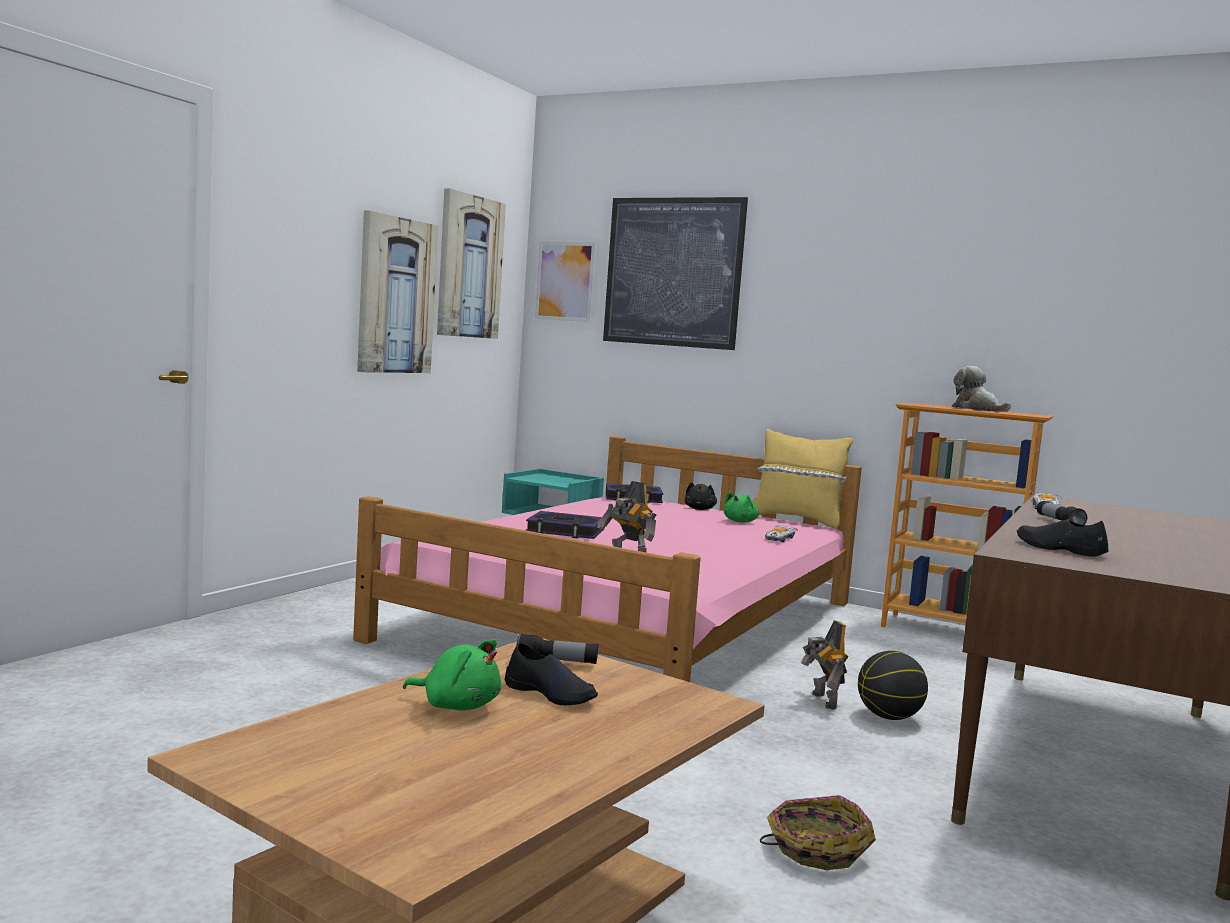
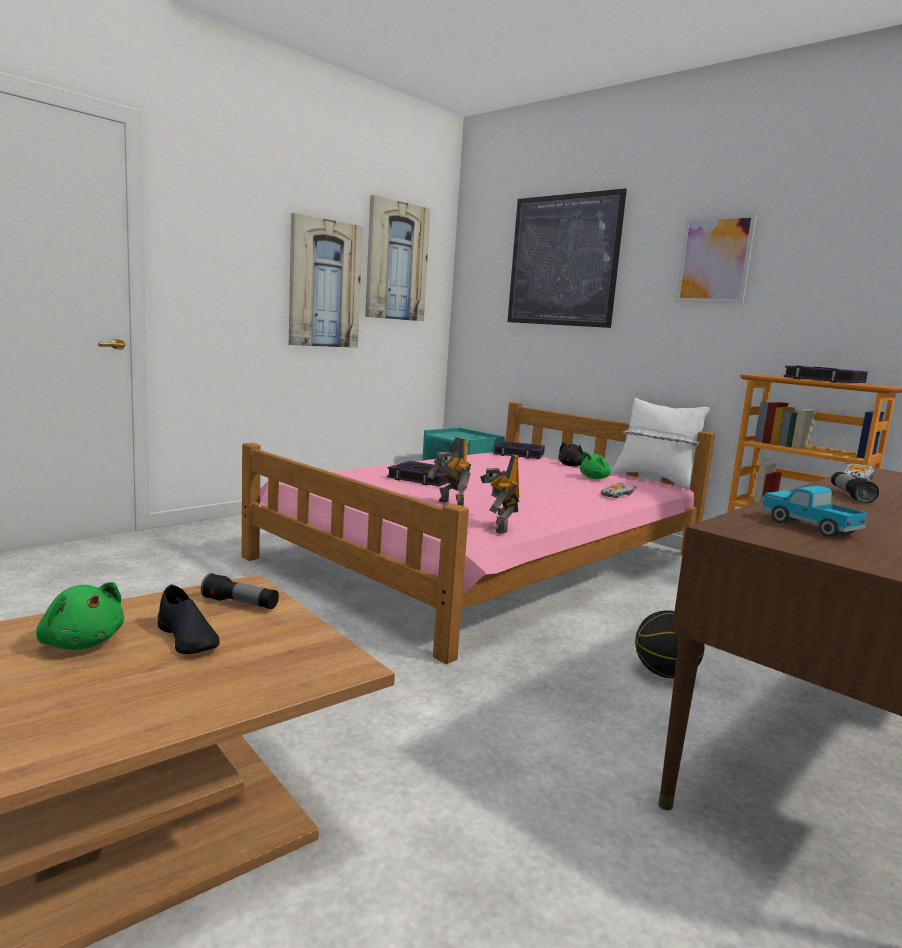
camera: 15 degrees right, 5 degrees up
picture [535,241,596,322] -> picture moved to [675,213,757,303]
yellow pillow [753,429,853,529] -> white pillow [612,398,710,489]
basket [760,795,876,870] -> none
toy robot [801,620,849,710] -> toy robot moved to [480,454,519,534]
plush toy [952,366,1011,412] -> book [783,366,868,383]
black shoe [1017,519,1108,557] -> toy truck [761,486,867,537]

